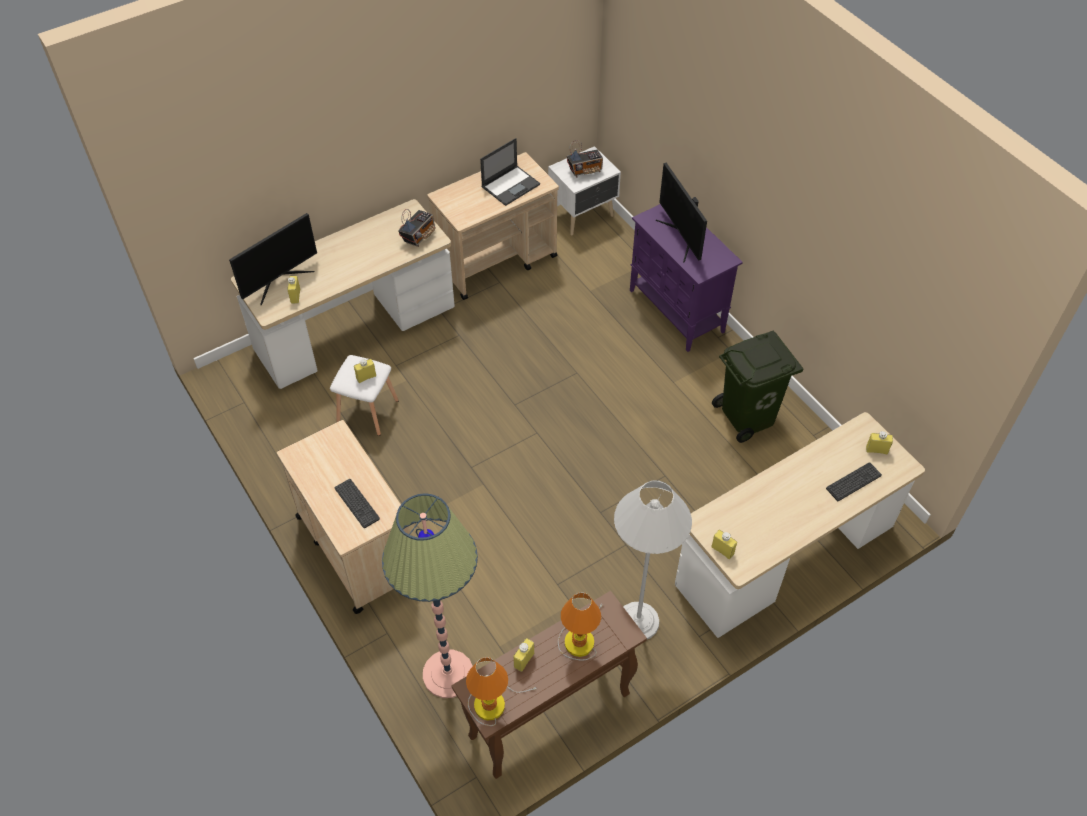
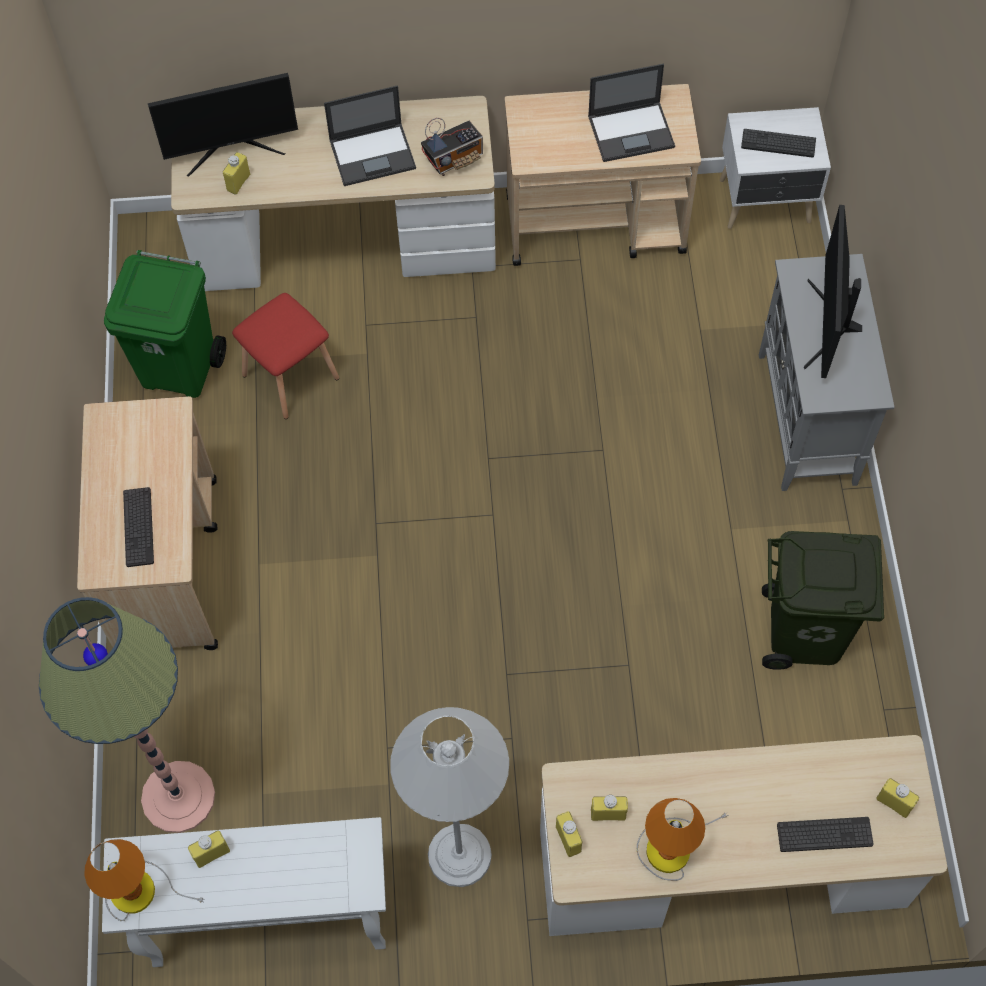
camera: 30 degrees right, 10 degrees up
white stool [330,355,399,436] -> red stool [232,293,339,419]
yellow bottle [354,359,376,383] -> yellow bottle moved to [591,795,628,821]
brown console table [451,591,647,779] -> white console table [102,817,386,967]
table lamp [558,592,604,661] -> table lamp moved to [637,798,729,881]
radio [567,140,603,178] -> keyboard [741,129,816,158]
purple cabinet [630,204,743,352] -> grey cabinet [759,254,895,491]
none -> green trash can [104,250,226,398]
none -> laptop [324,86,416,186]

